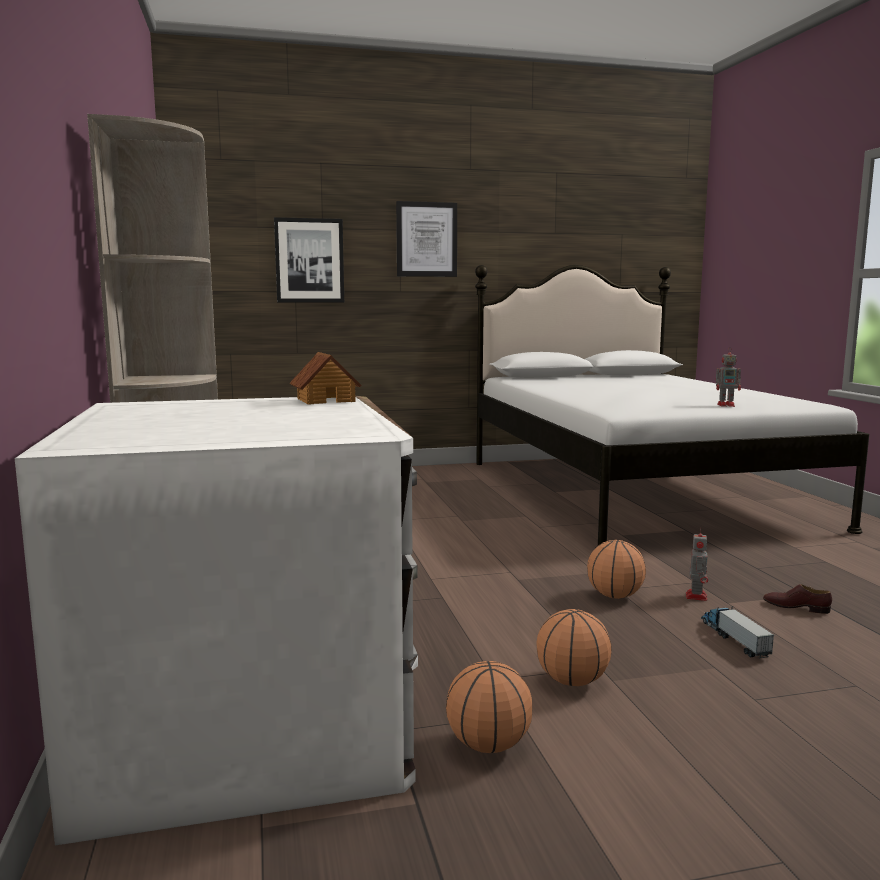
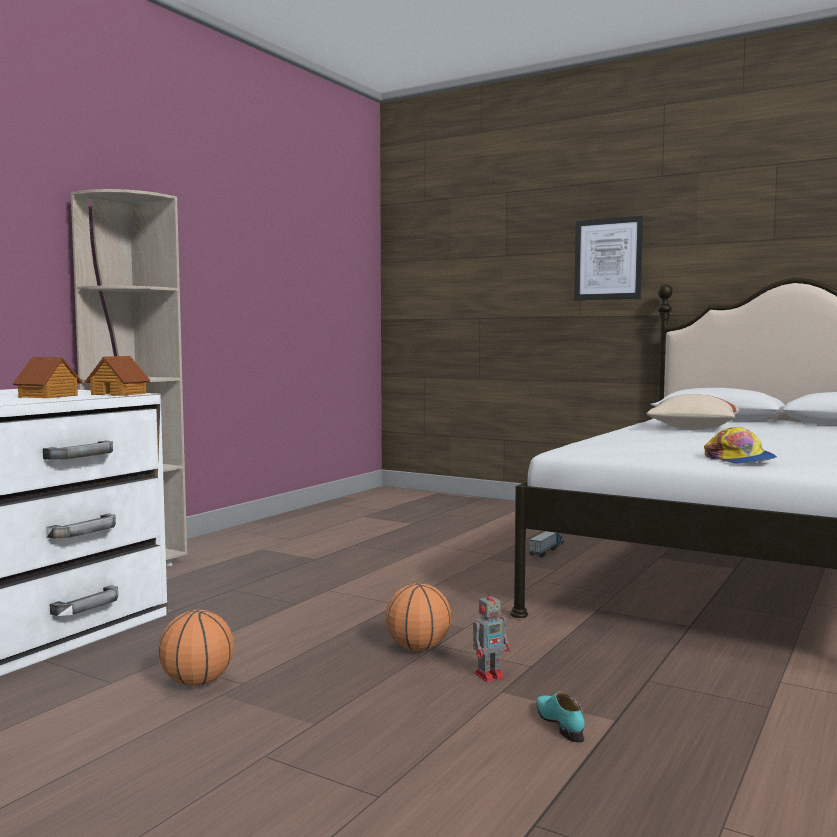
camera: 45 degrees right, 5 degrees down
picture [274,217,344,303] -> none
basketball [446,661,532,753] -> none
toy truck [701,606,774,658] -> toy truck moved to [529,531,564,557]
toy robot [716,349,741,407] -> cap [704,427,777,464]
brown shoe [763,584,832,614] -> turquoise shoe [537,691,585,743]
none -> toy house [13,357,83,398]
none -> beige pillow [646,394,739,429]

